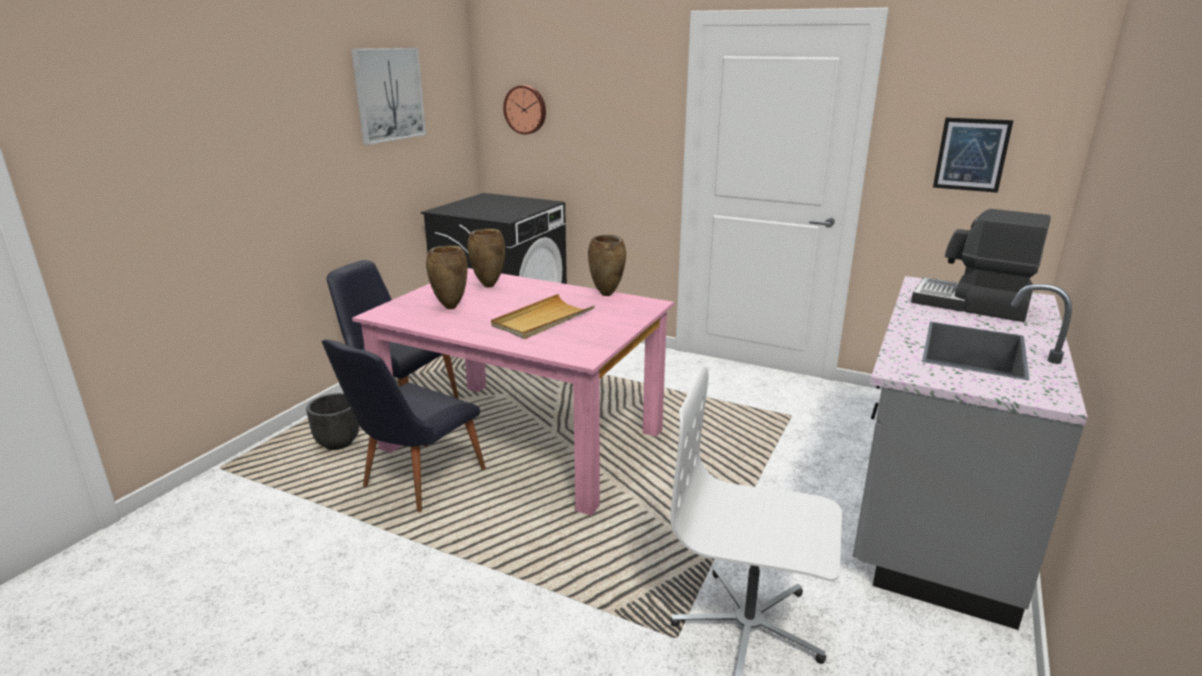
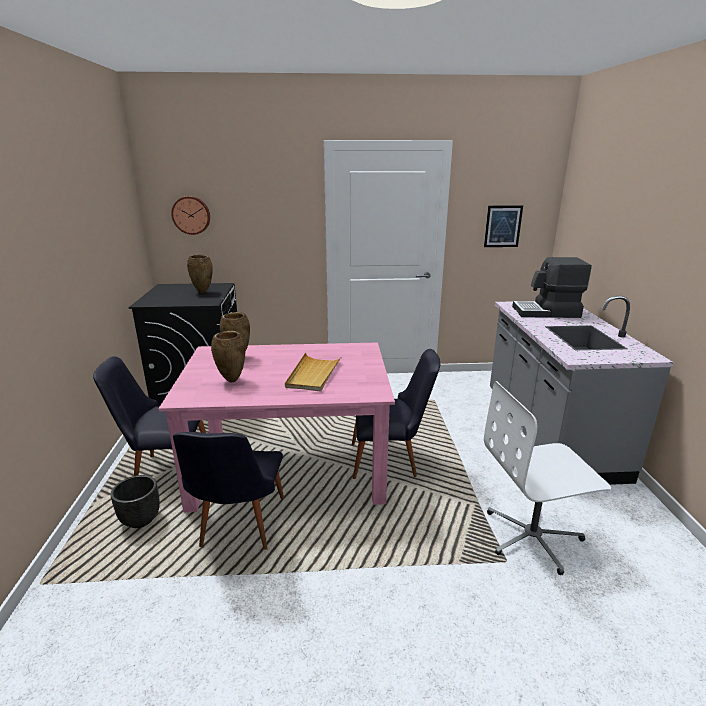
camera: 30 degrees left, 0 degrees up
picture [351,48,426,145] -> none
brown vase [588,235,626,296] -> brown vase moved to [187,255,213,293]
none -> black chair [352,349,440,479]

